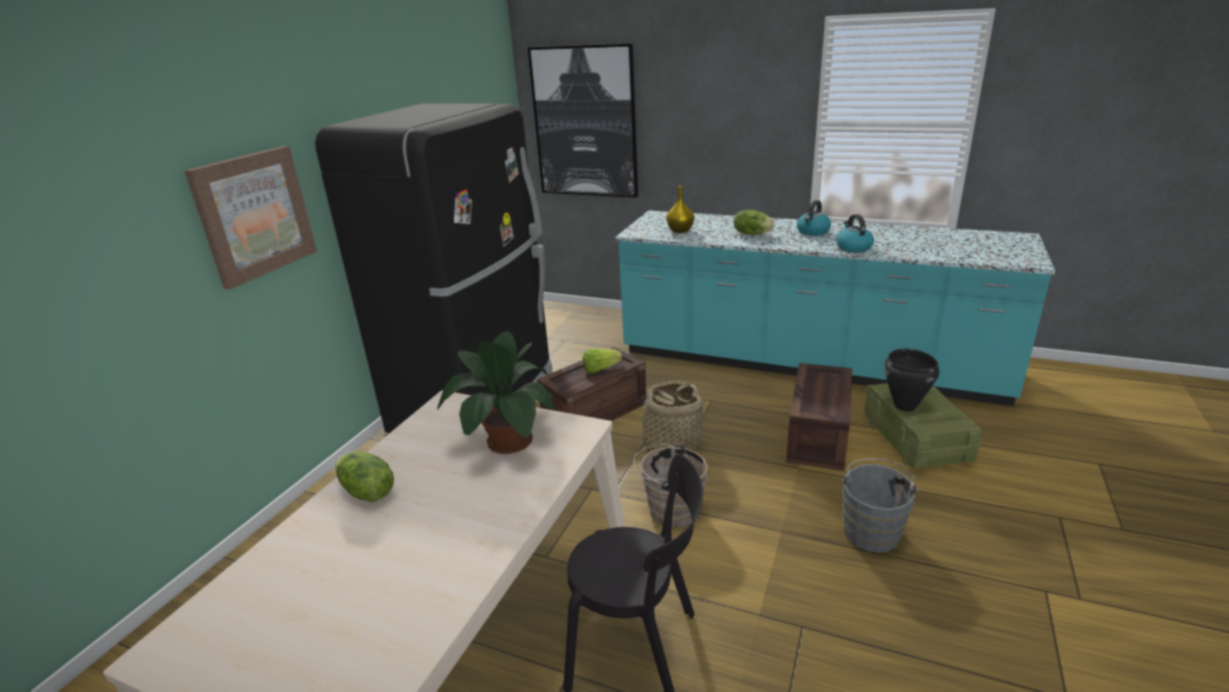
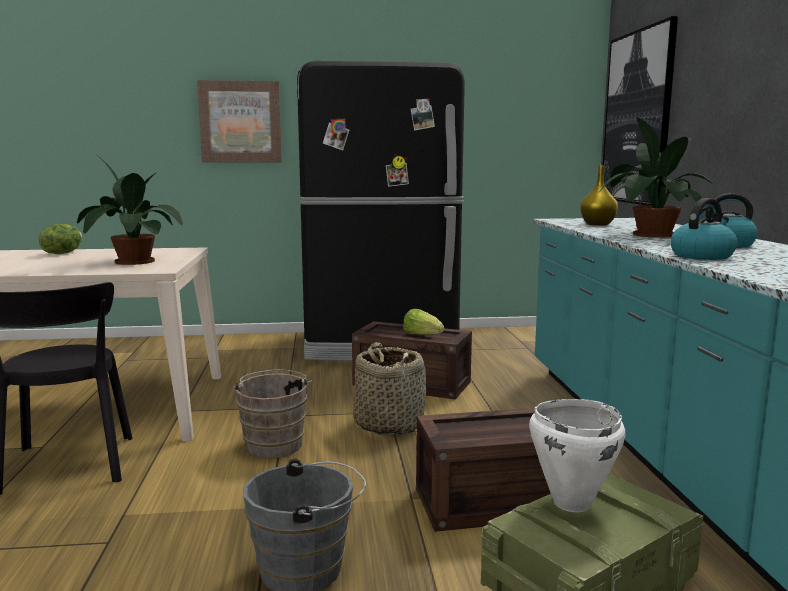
camera: 60 degrees right, 15 degrees down
lettuce [734,210,775,235] -> potted plant [599,117,720,238]
black cooking pot [884,349,939,412] -> white cooking pot [529,399,625,512]

